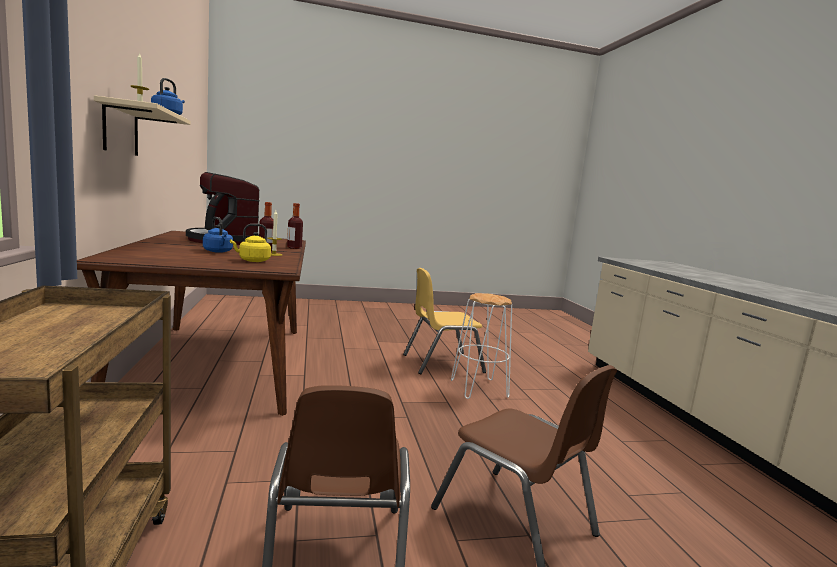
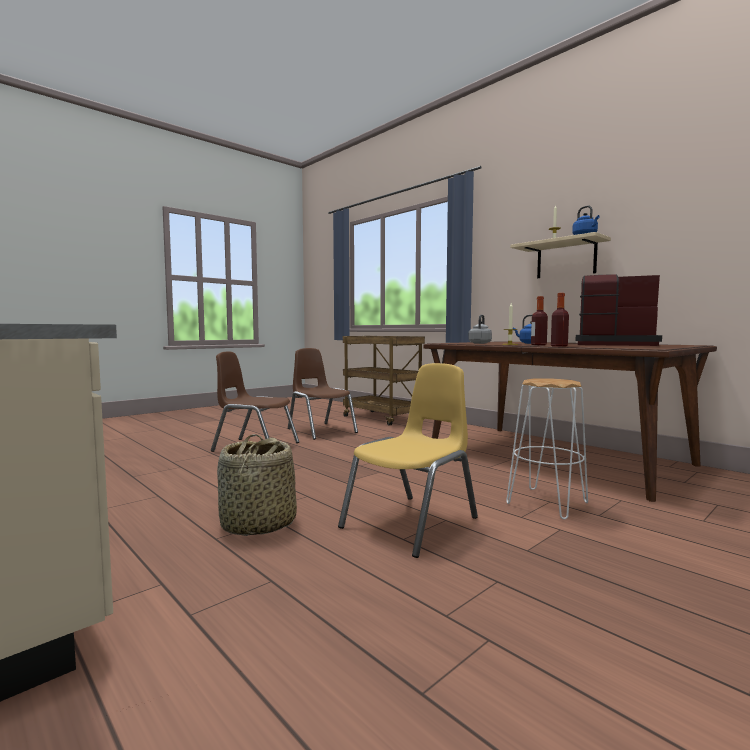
camera: 150 degrees right, 5 degrees down
yellow kettle [230,224,271,262] -> grey kettle [468,315,492,344]
white stool [451,293,512,399] -> white stool moved to [506,378,588,519]
none -> basket [217,434,297,536]

